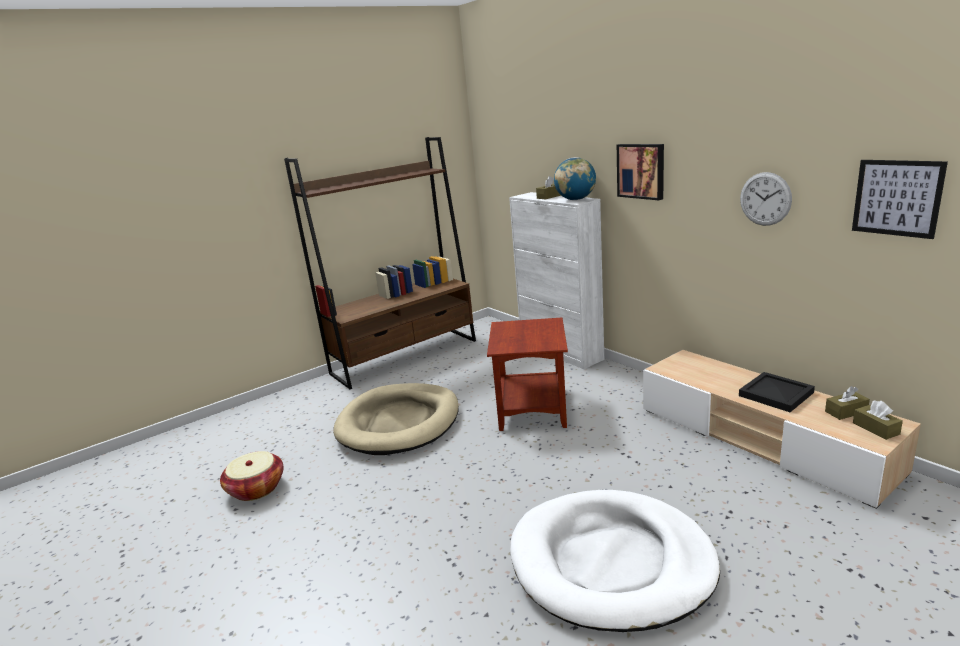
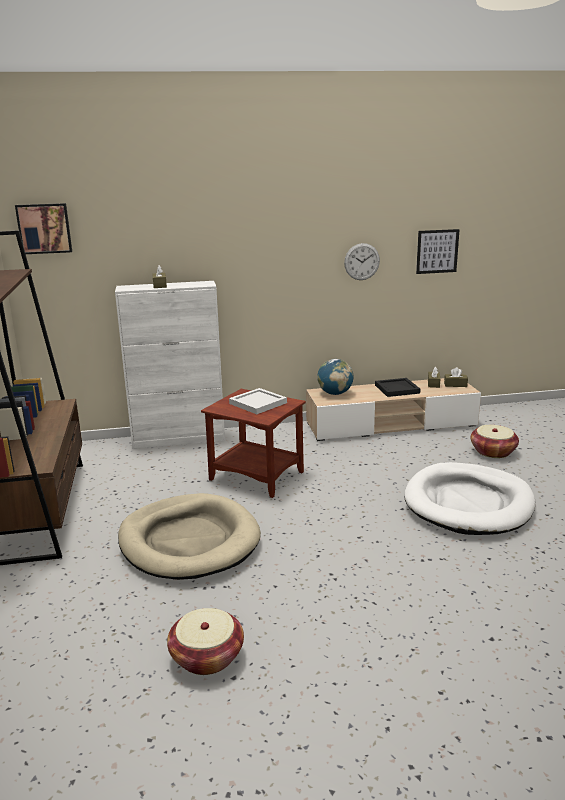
camera: 65 degrees left, 0 degrees up
globe [554,157,596,200] -> globe moved to [317,359,354,395]
picture [617,144,664,200] -> picture moved to [15,203,72,254]
none -> white tray [229,388,287,414]
none -> basket [470,425,519,458]

